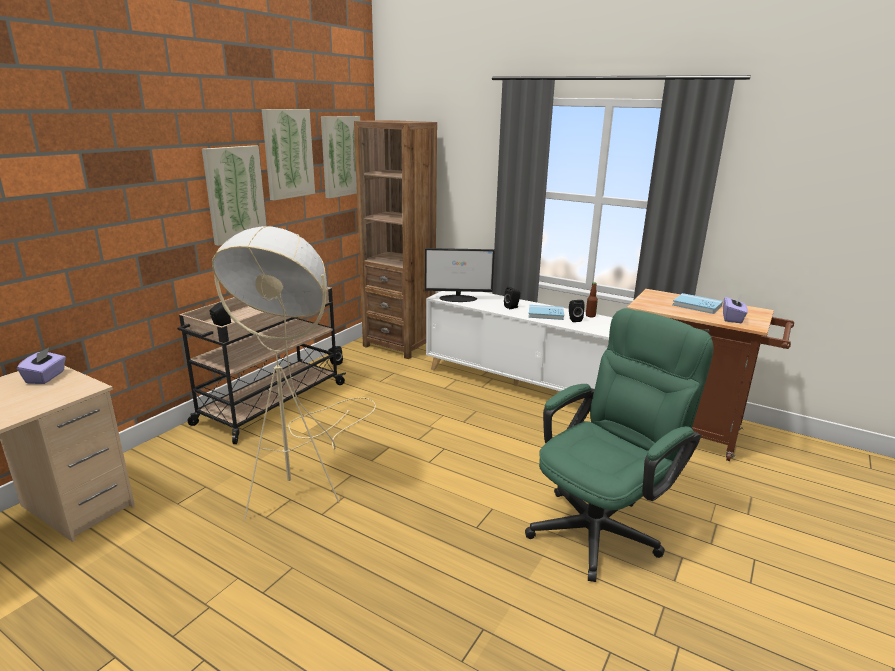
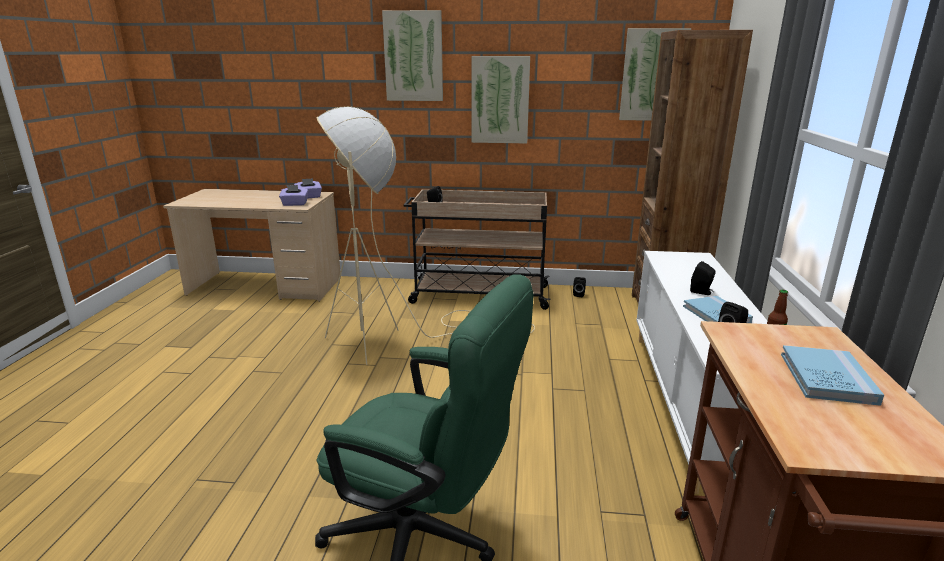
camera: 65 degrees right, 0 degrees up
picture [262,109,315,201] -> picture moved to [382,10,443,101]
monitor [425,248,495,302] -> none
purple tissue box [723,295,748,323] -> purple tissue box moved to [279,185,308,206]

